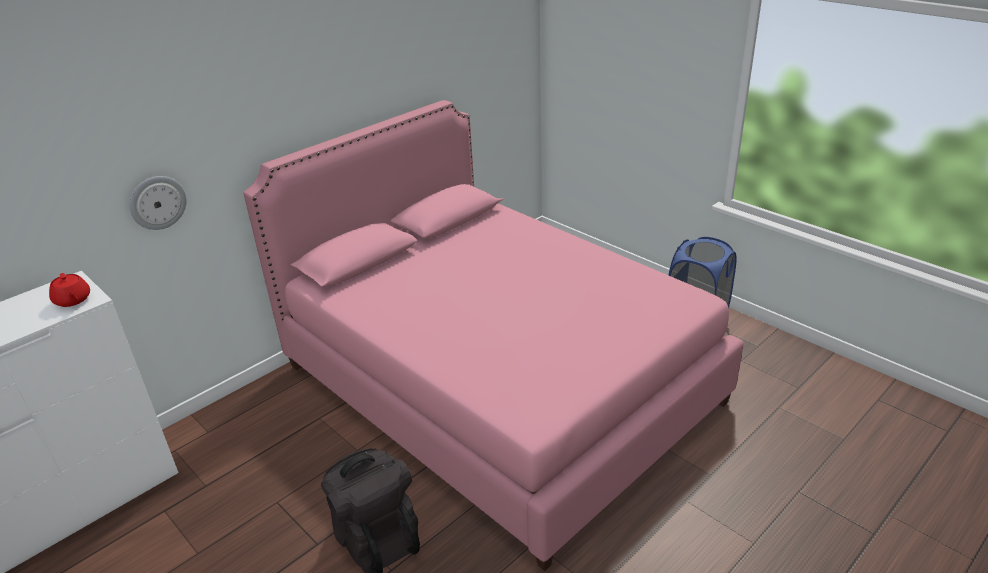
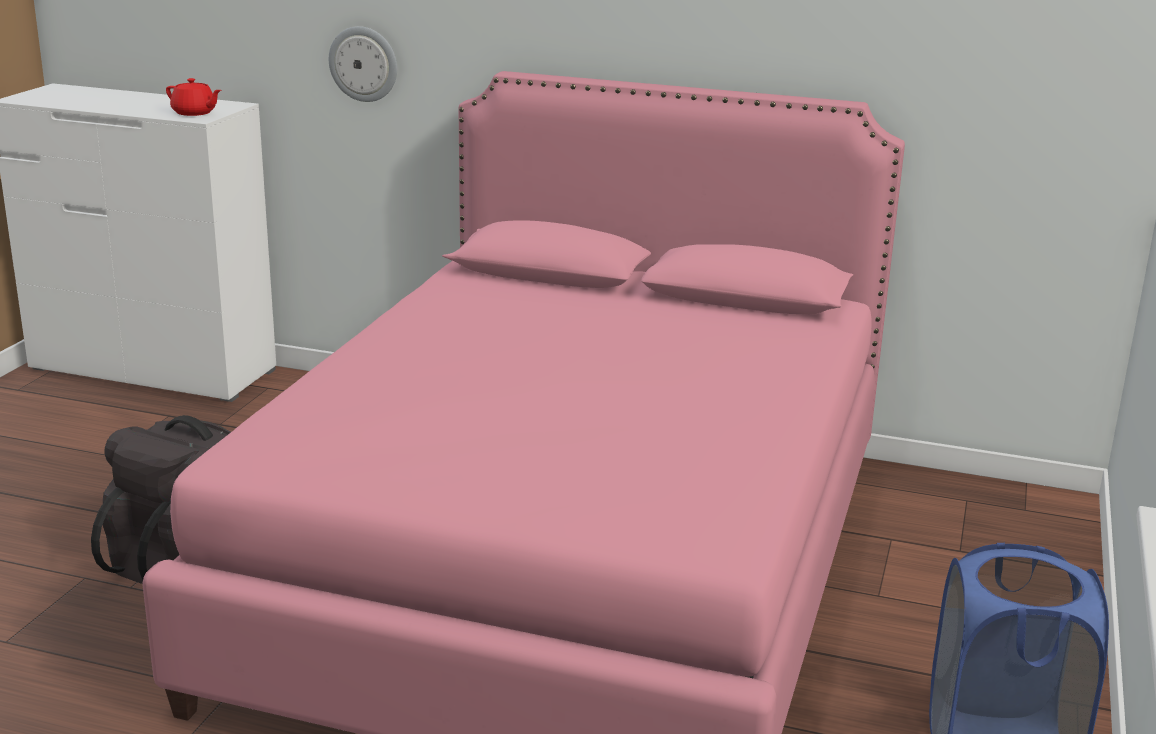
camera: 60 degrees right, 10 degrees down
red teapot [49,273,90,307] -> red teapot turned 90 degrees counterclockwise [166,78,221,116]

